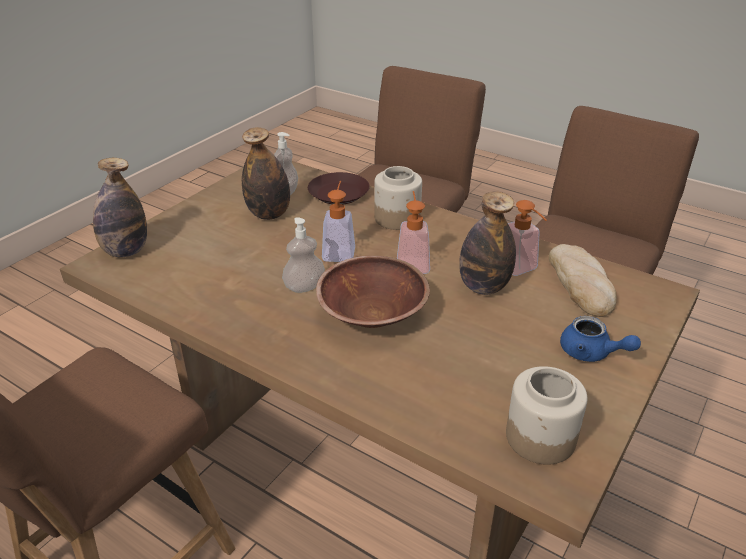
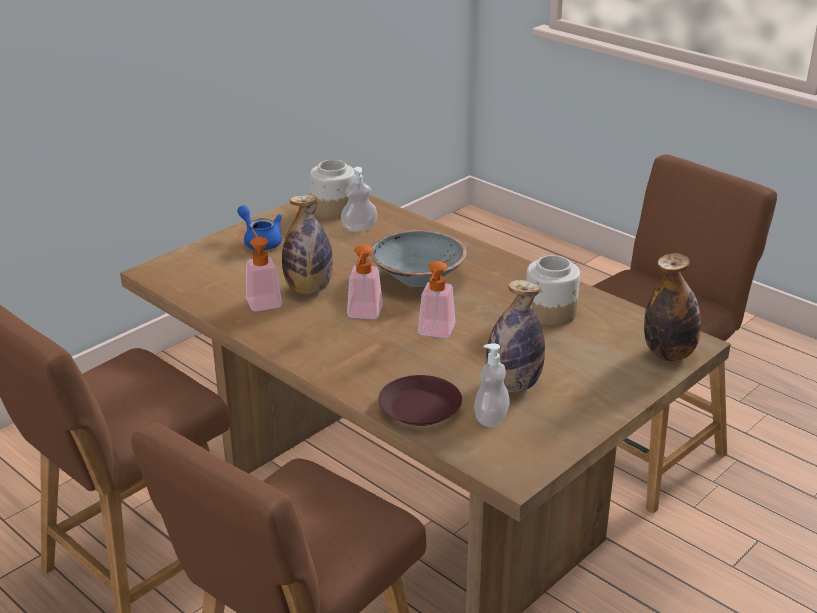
camera: 170 degrees left, 5 degrees down
soap dispenser [282,217,325,293] -> soap dispenser moved to [341,167,378,232]
brown bowl [316,256,430,328] -> grey bowl [370,230,467,287]
jar [374,166,422,230] -> jar moved to [526,255,580,326]
bread [549,244,617,317] -> none

